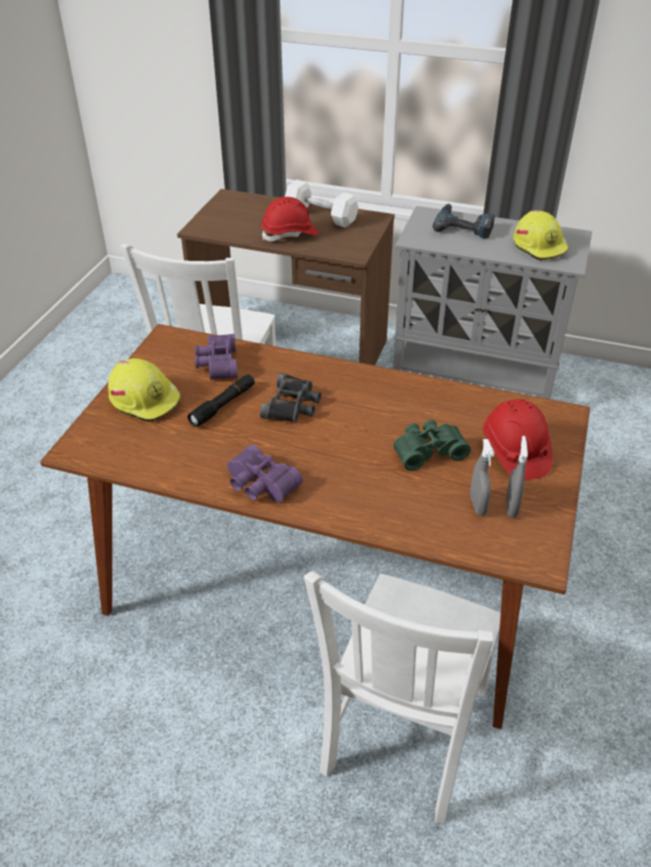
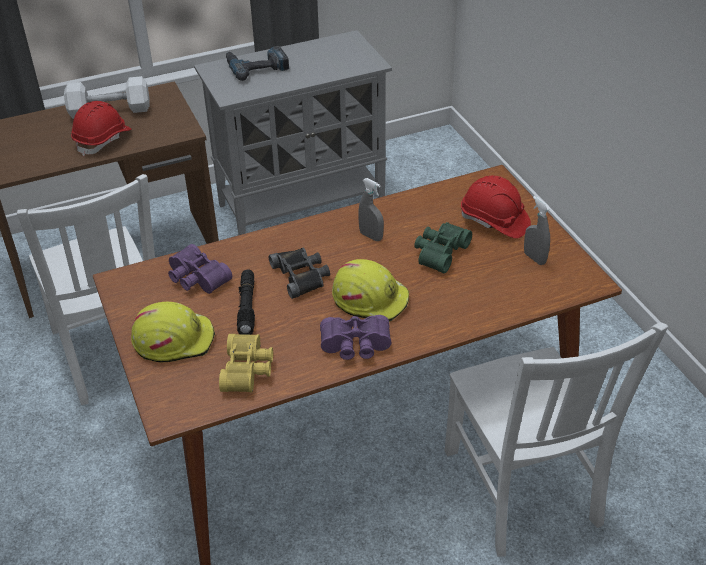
camera: 40 degrees left, 0 degrees up
grey spray bottle [470,439,494,516] -> grey spray bottle moved to [358,178,384,241]
yellow hard hat [513,210,569,261] -> yellow hard hat moved to [332,259,409,322]
none -> yellow binoculars [219,334,273,393]

